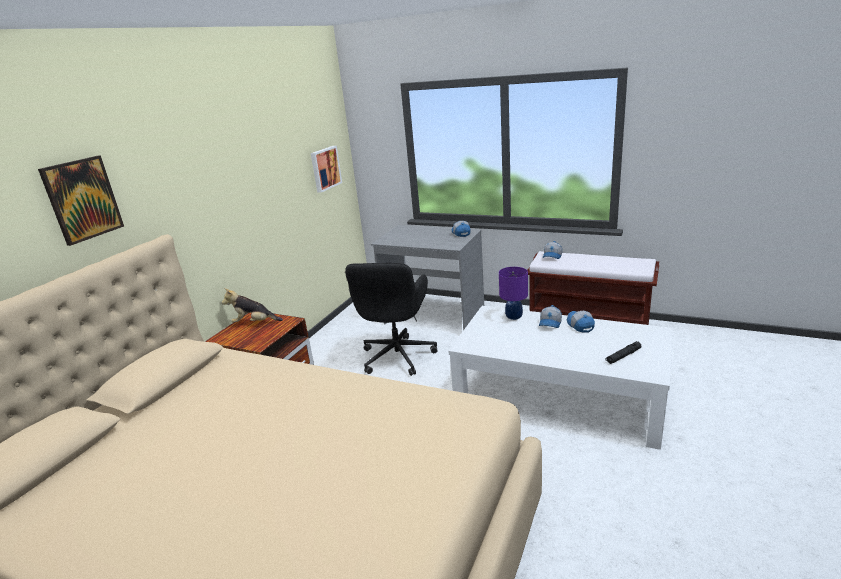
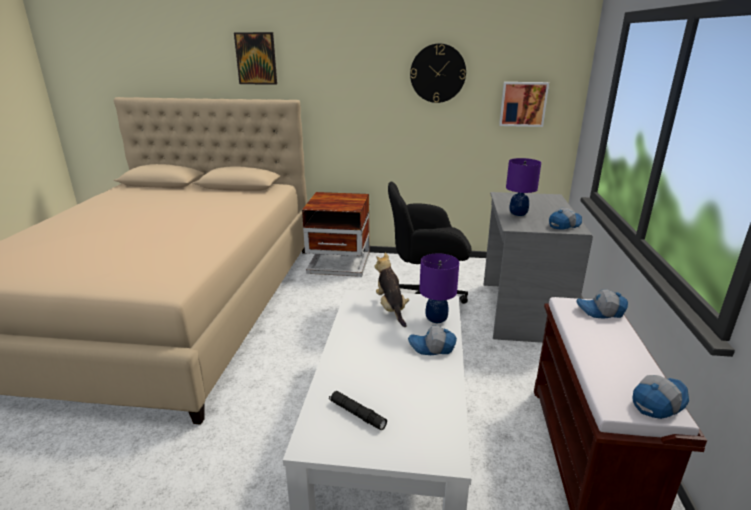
camera: 70 degrees right, 0 degrees up
plush toy [222,288,283,323] -> plush toy moved to [374,252,409,327]
cap [567,311,595,333] -> cap moved to [632,375,689,419]
none -> wall clock [410,44,466,103]
none -> purple table lamp [506,158,541,216]

